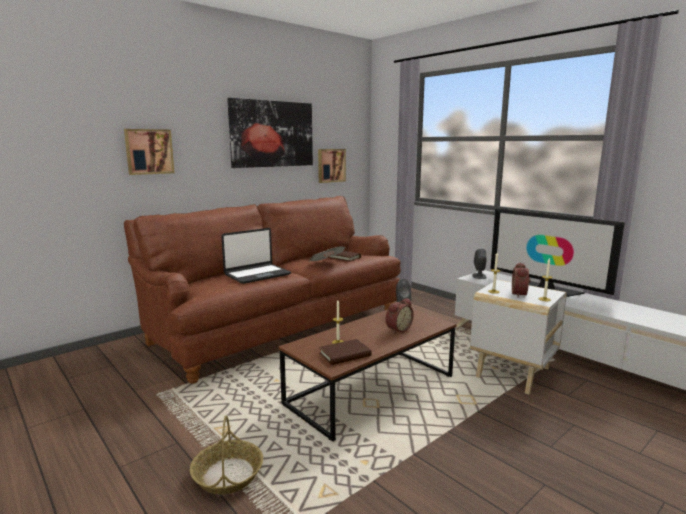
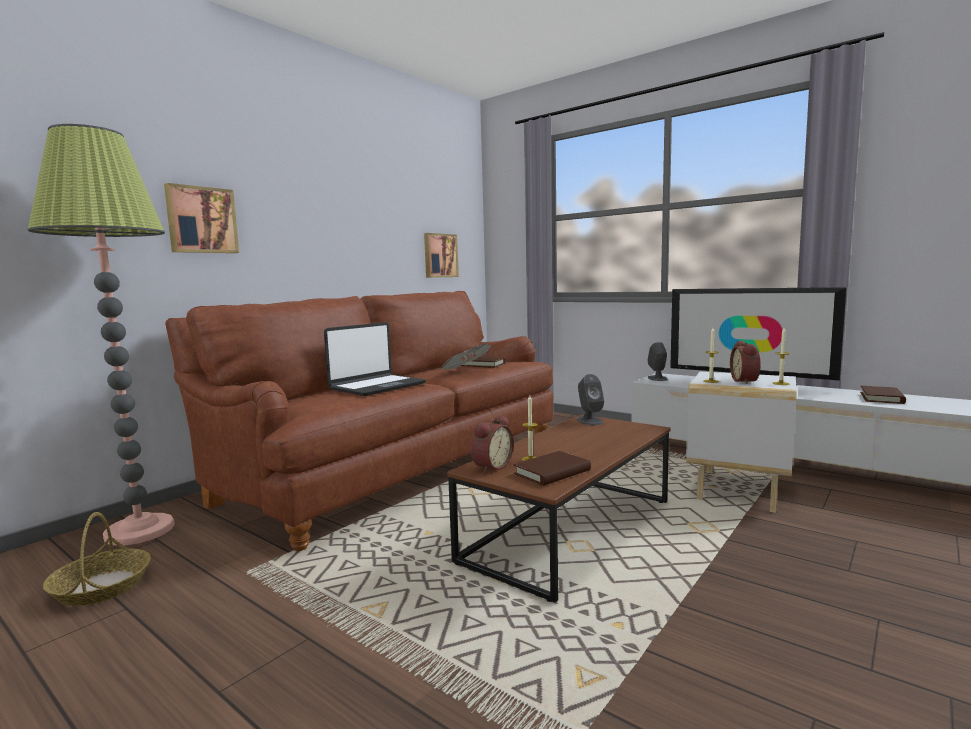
camera: 10 degrees left, 5 degrees down
basket [190,416,263,495] -> basket moved to [43,512,151,606]
picture [227,98,313,168] -> none
alarm clock [386,298,414,334] -> alarm clock moved to [471,415,514,473]
none -> floor lamp [28,124,175,546]
none -> brown book [860,386,906,404]

